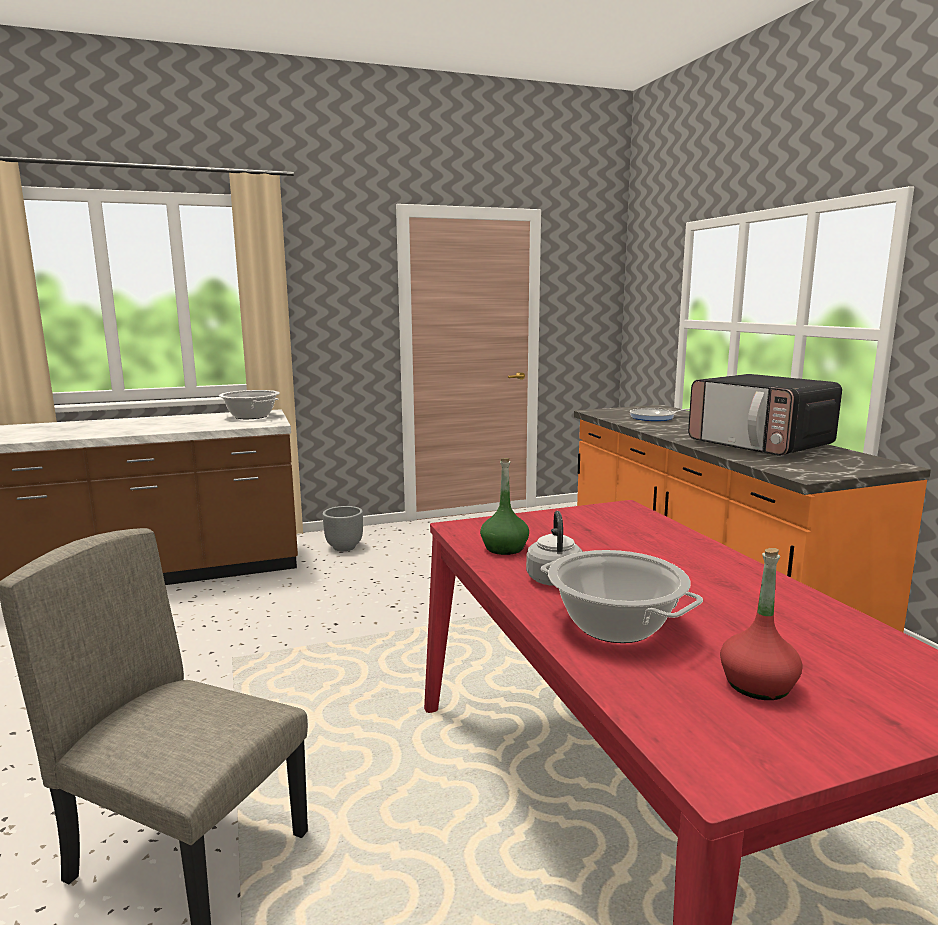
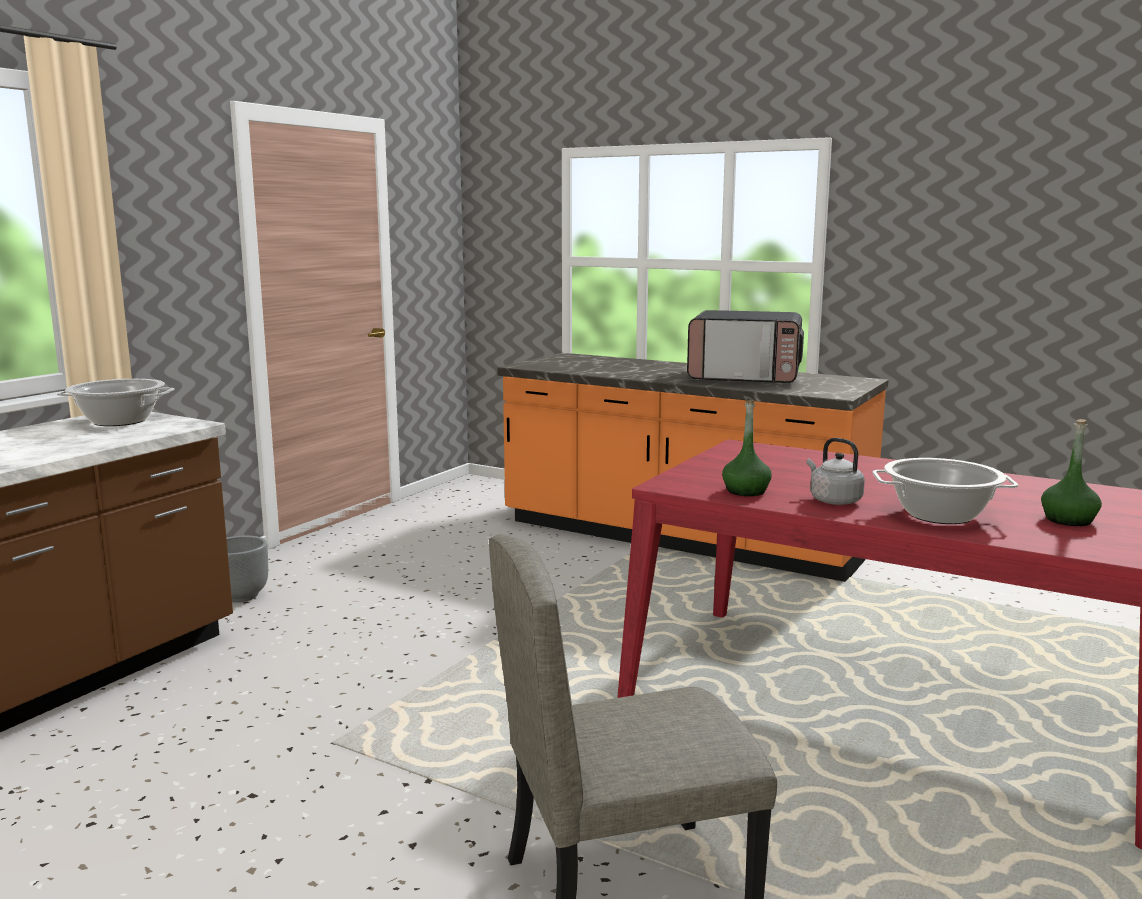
camera: 40 degrees left, 0 degrees up
frying pan [630,408,690,421] -> none
red bottle [720,548,803,700] -> green bottle [1041,419,1102,526]

